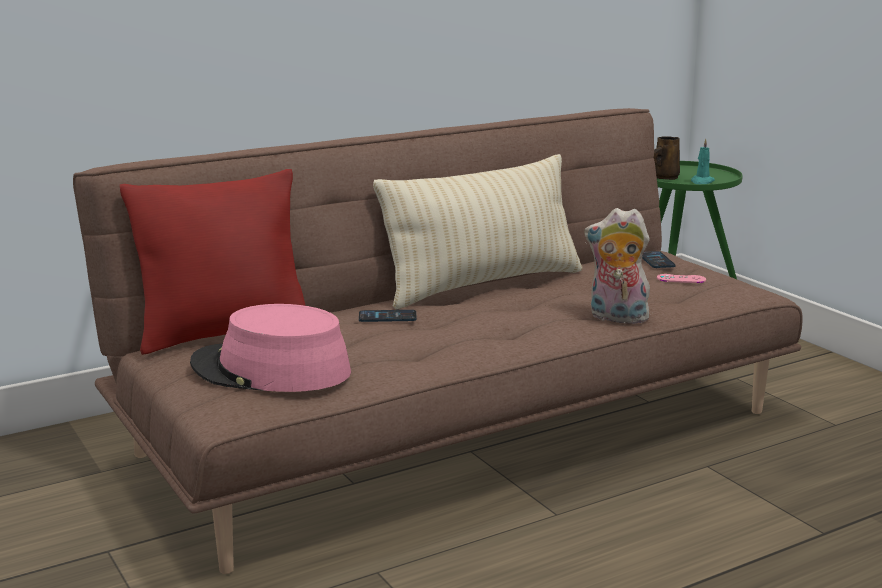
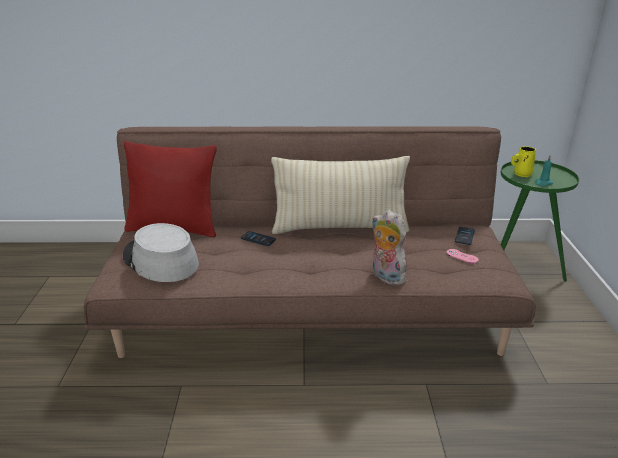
camera: 30 degrees right, 10 degrees up
pink hat [190,304,351,392] -> grey hat [123,223,199,282]
brown mug [653,136,680,180] -> yellow mug [511,146,536,177]

